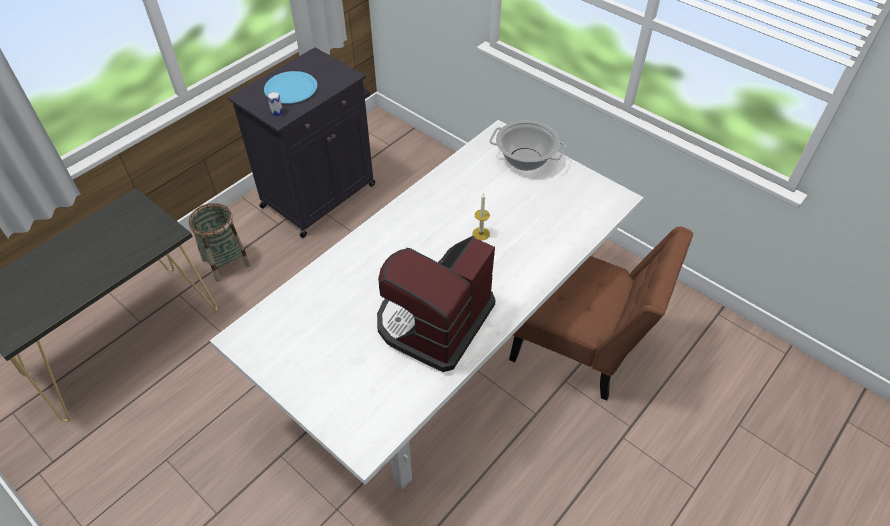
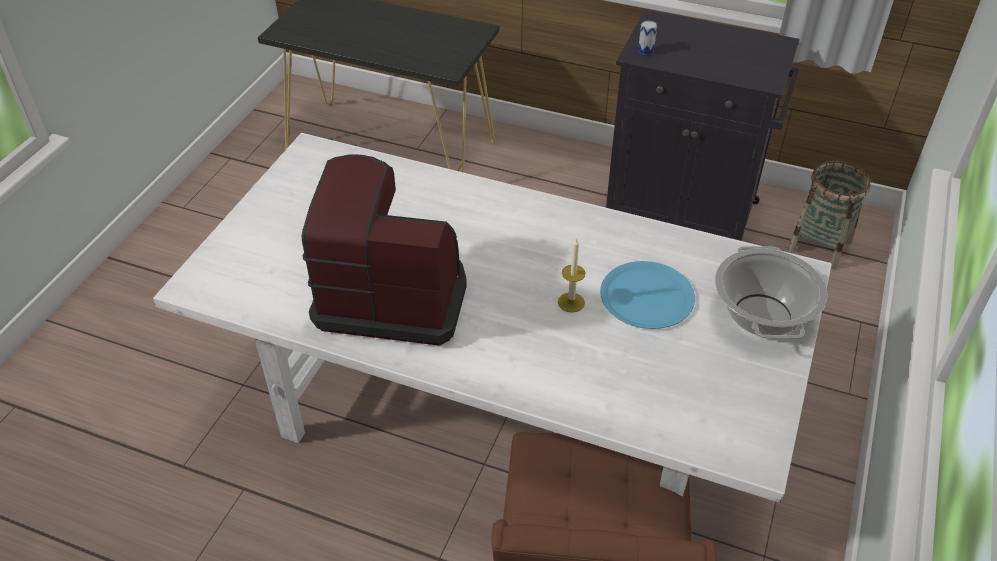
camera: 70 degrees right, 5 degrees down
basket [189,203,251,282] -> basket moved to [788,161,871,269]
blue plate [264,71,317,104] -> blue plate moved to [600,261,695,329]

